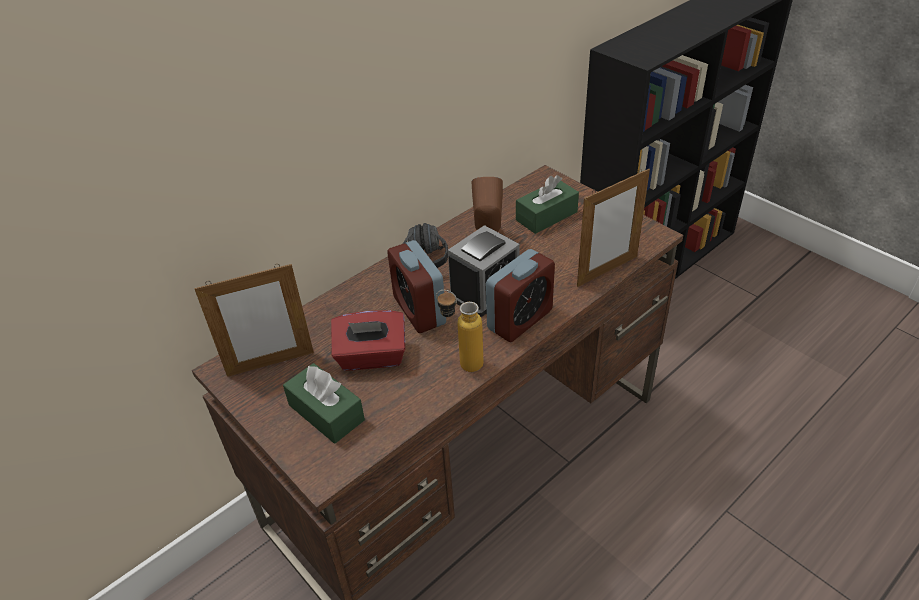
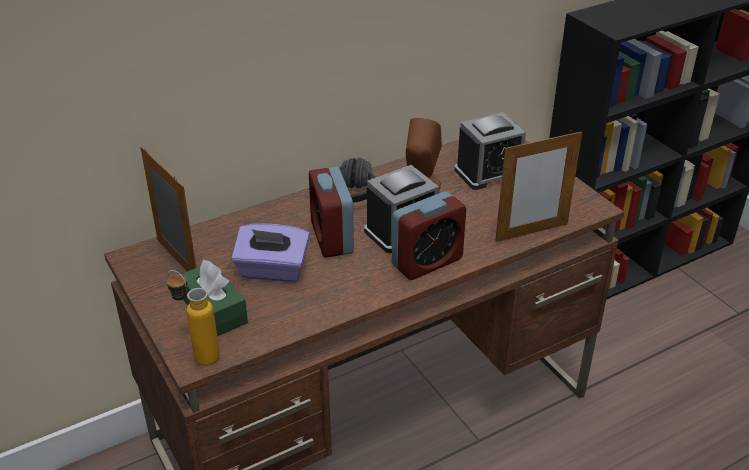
camera: 10 degrees right, 5 degrees down
picture frame [194,264,314,377] -> picture frame turned 120 degrees counterclockwise [141,147,196,272]
red tissue box [331,310,405,370] -> purple tissue box [232,224,310,282]
bottle [436,290,484,372] -> bottle moved to [167,270,220,366]
green tissue box [516,175,579,234] -> alarm clock [455,112,526,190]

